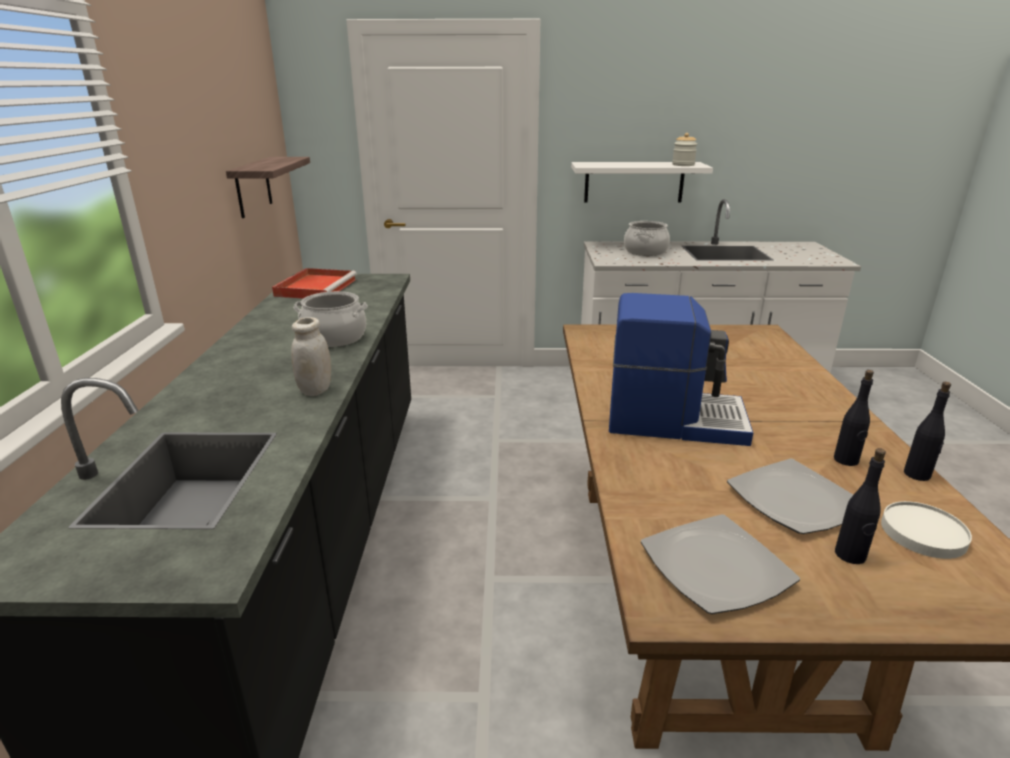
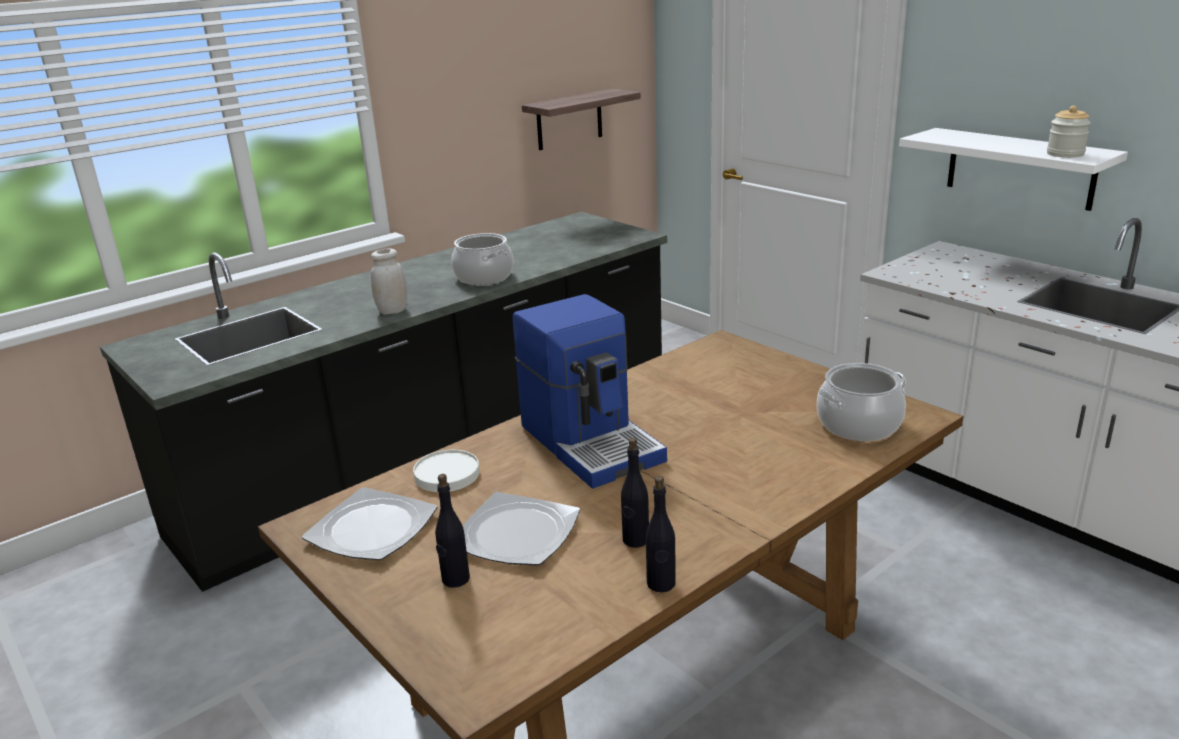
camera: 50 degrees right, 0 degrees up
red tray [272,268,357,299] -> none
cooking pot [624,221,670,256] -> cooking pot moved to [817,363,906,441]
white plate [881,501,972,559] -> white plate moved to [413,450,480,492]

